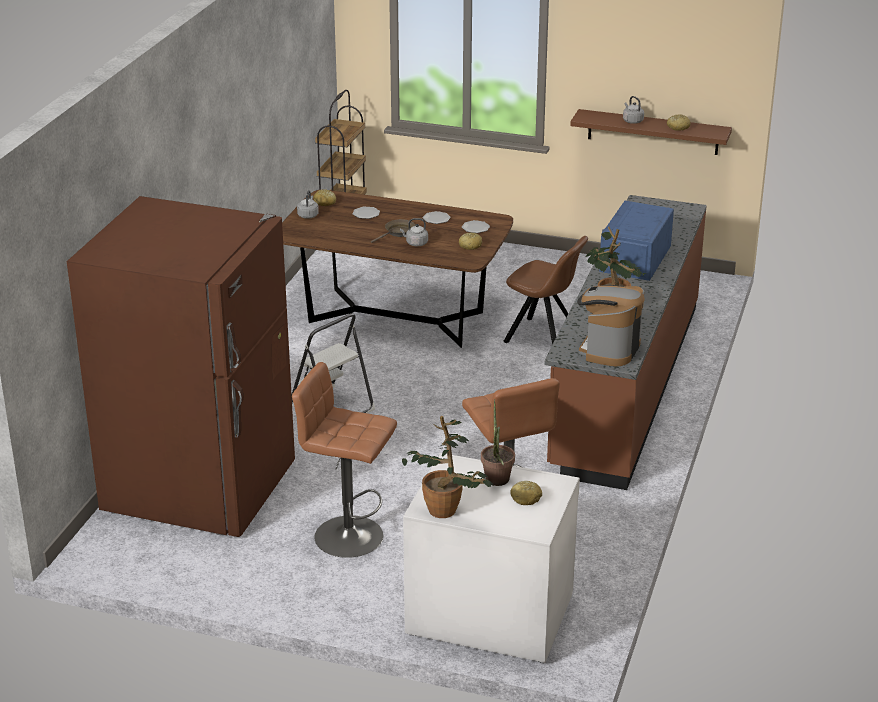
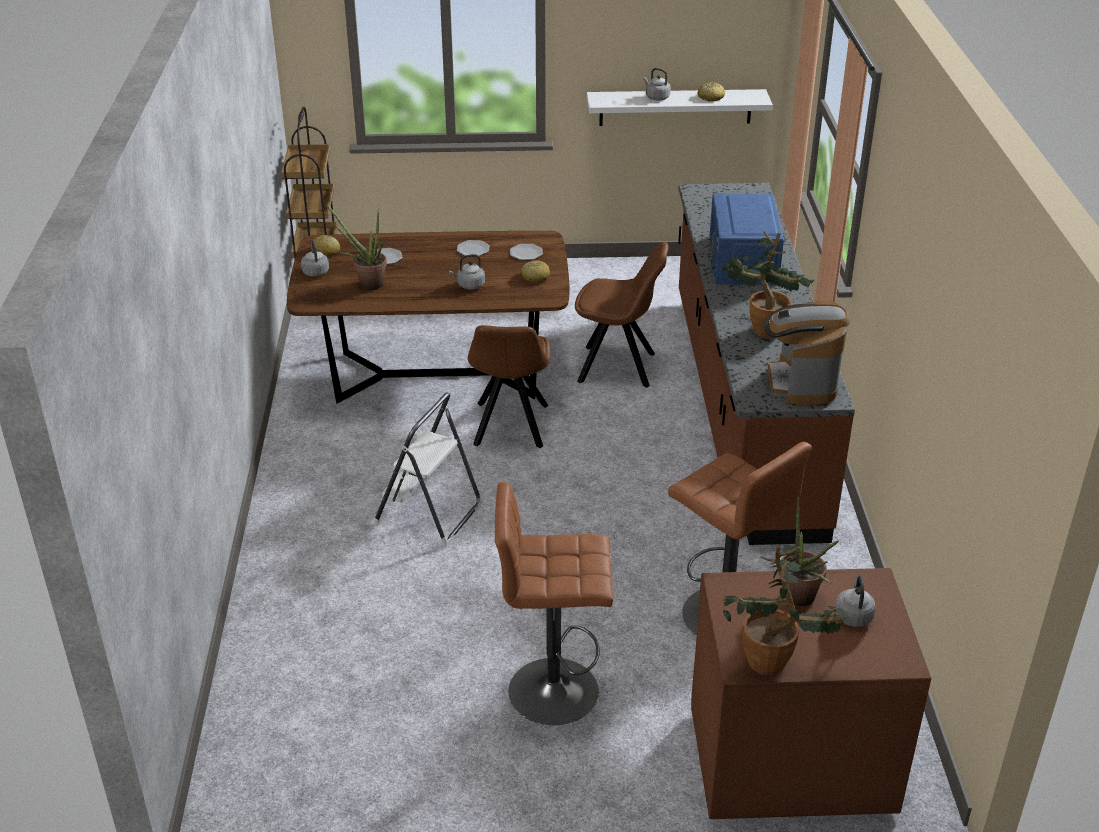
camera: 20 degrees left, 5 degrees up
brown fridge [67,196,295,537] -> none
brown frying pan [371,219,415,243] -> none
white washing machine [403,453,580,663] -> brown washing machine [691,568,931,819]
bread [510,481,542,505] -> grey kettle [835,576,876,627]
brown shelf [570,109,732,155] -> white shelf [587,89,773,126]
none -> potted plant [326,204,387,290]
none -> brown chair [468,325,550,448]

